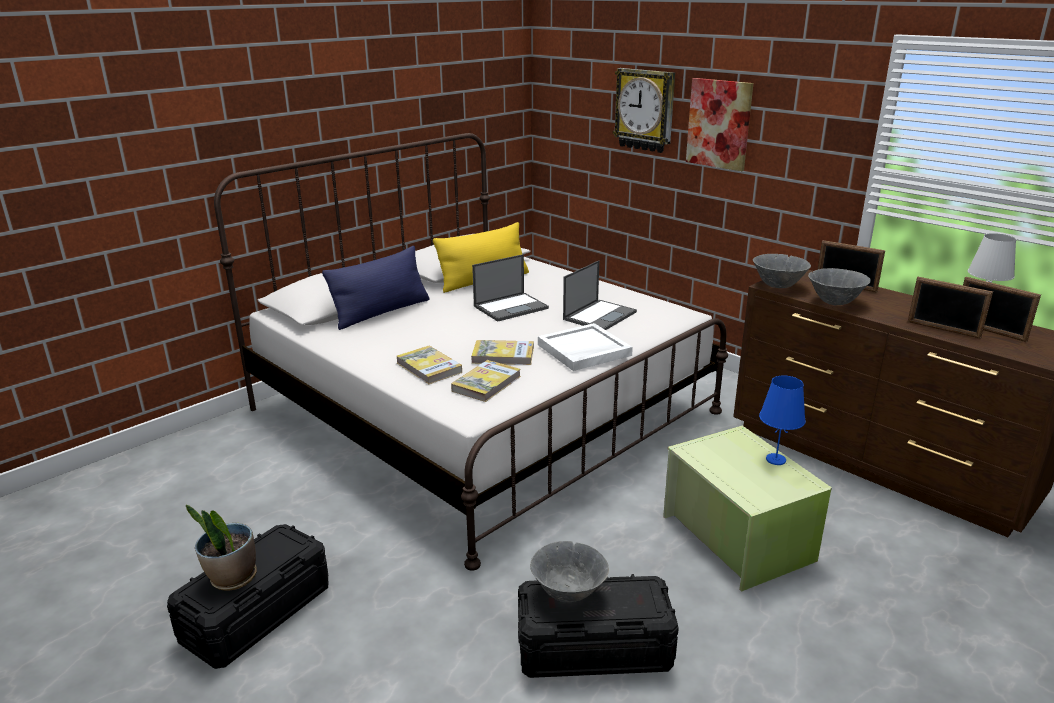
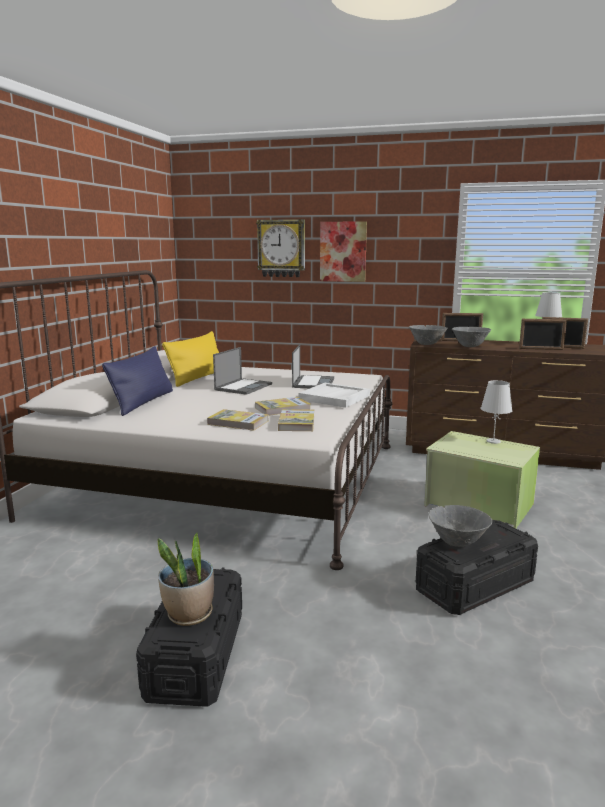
camera: 30 degrees left, 10 degrees down
blue table lamp [759,375,806,465] -> white table lamp [481,380,513,444]

